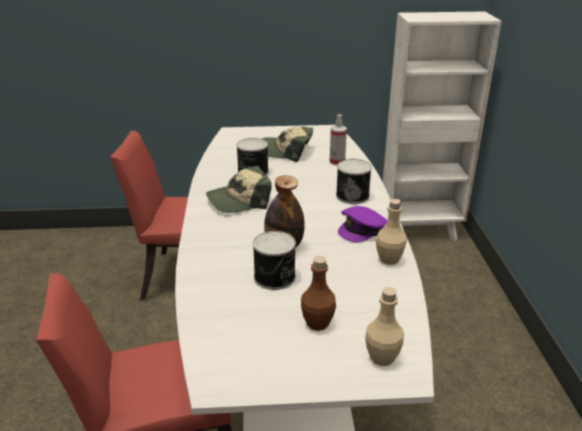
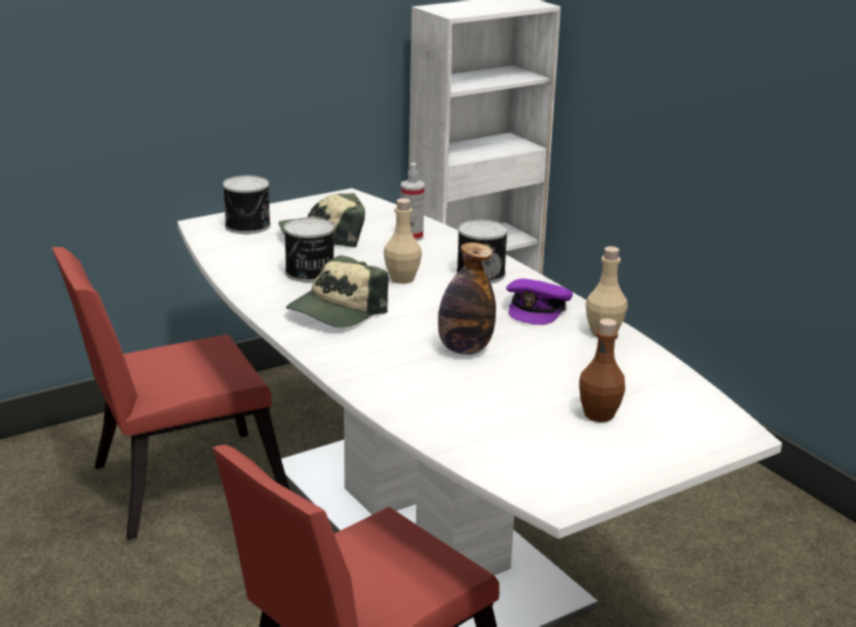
camera: 30 degrees left, 5 degrees down
can [253,231,296,290] -> can moved to [223,175,271,234]
beige bottle [365,287,404,366] -> beige bottle moved to [384,198,422,284]

